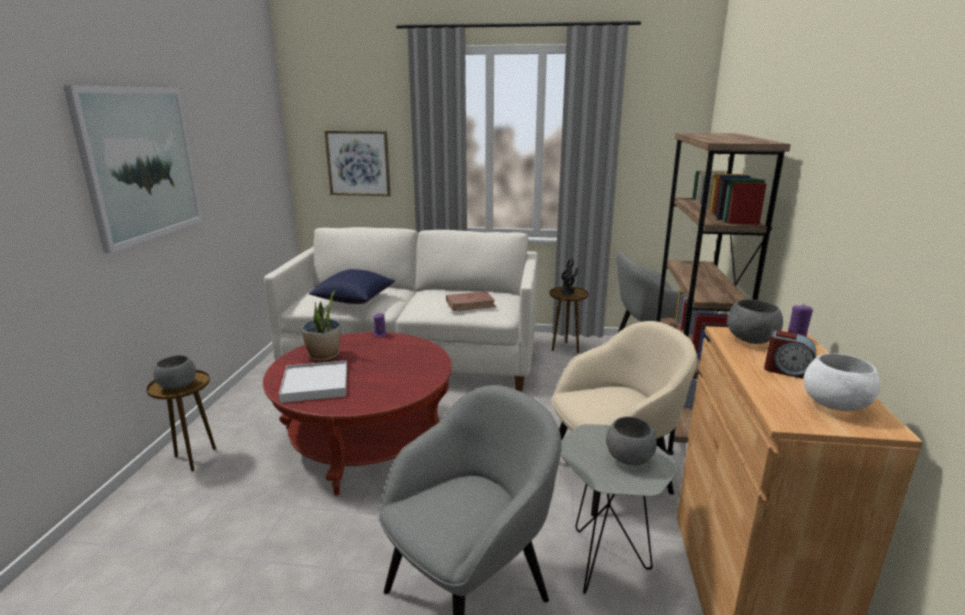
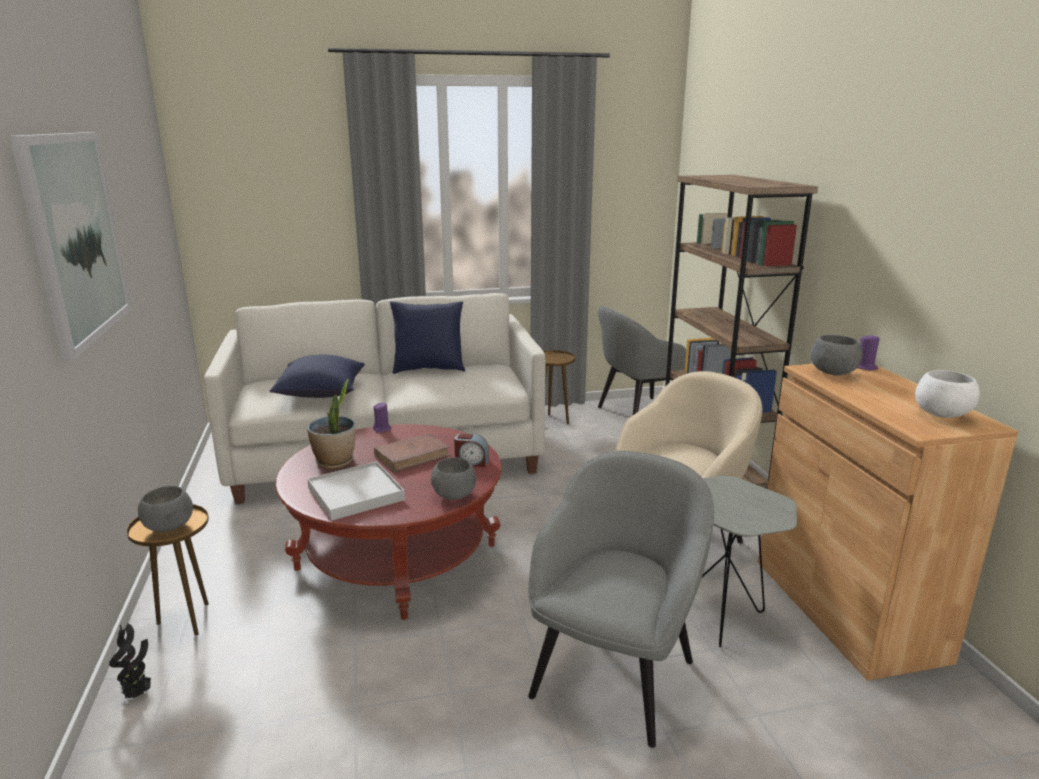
camera: 20 degrees left, 0 degrees up
picture [324,131,391,196] -> none
brown book [446,291,496,311] -> brown book moved to [374,433,451,472]
potted plant [560,258,578,296] -> potted plant moved to [109,623,151,699]
grey bowl [606,416,657,465] -> grey bowl moved to [431,457,476,500]
alarm clock [764,330,816,379] -> alarm clock moved to [454,433,489,467]
none -> blue pillow [390,301,465,374]

